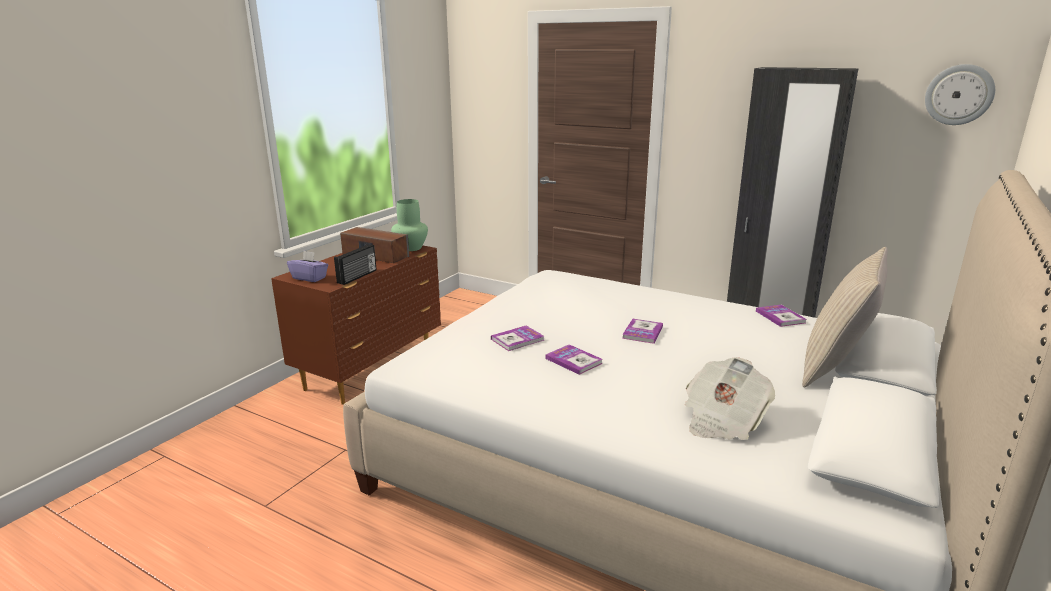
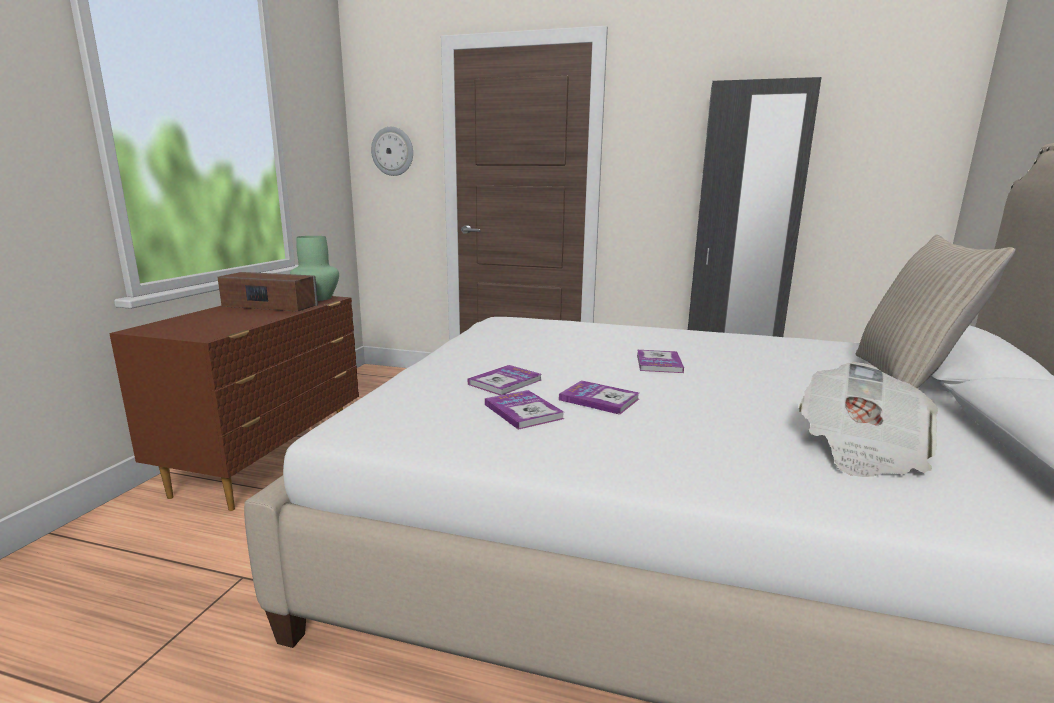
camera: 15 degrees left, 5 degrees down
purple tissue box [287,251,328,282] -> none
radio [334,244,377,285] -> none
book [756,305,806,327] -> book moved to [485,390,564,430]
wall clock [925,64,995,125] -> wall clock moved to [371,127,413,176]

